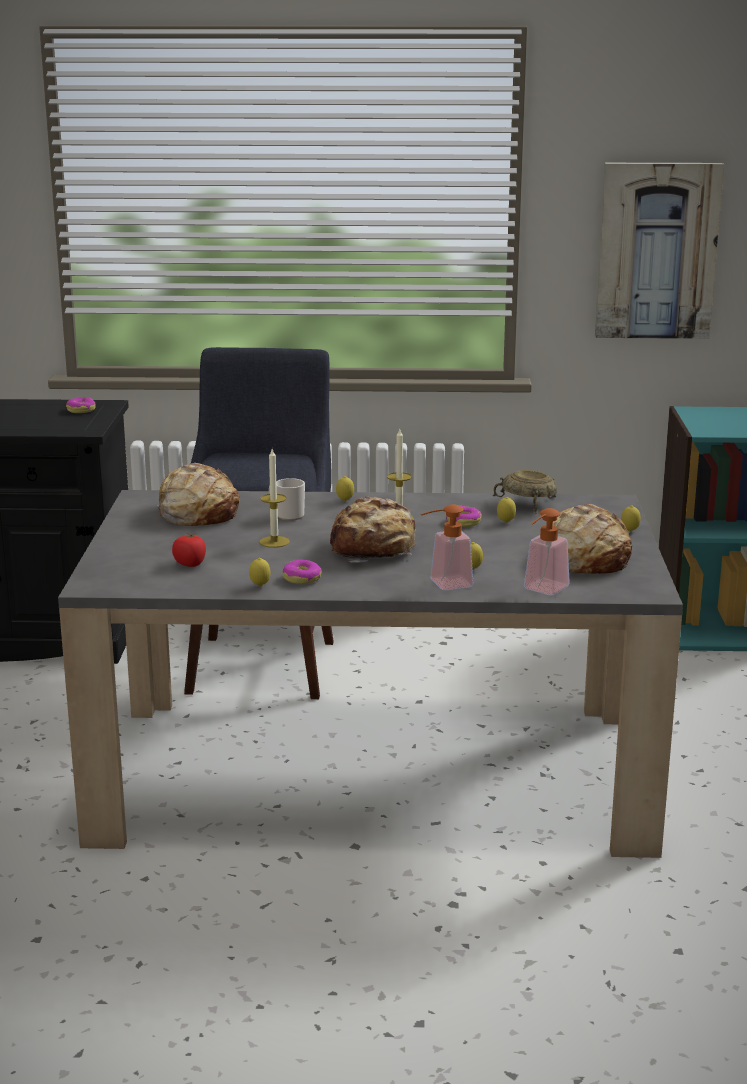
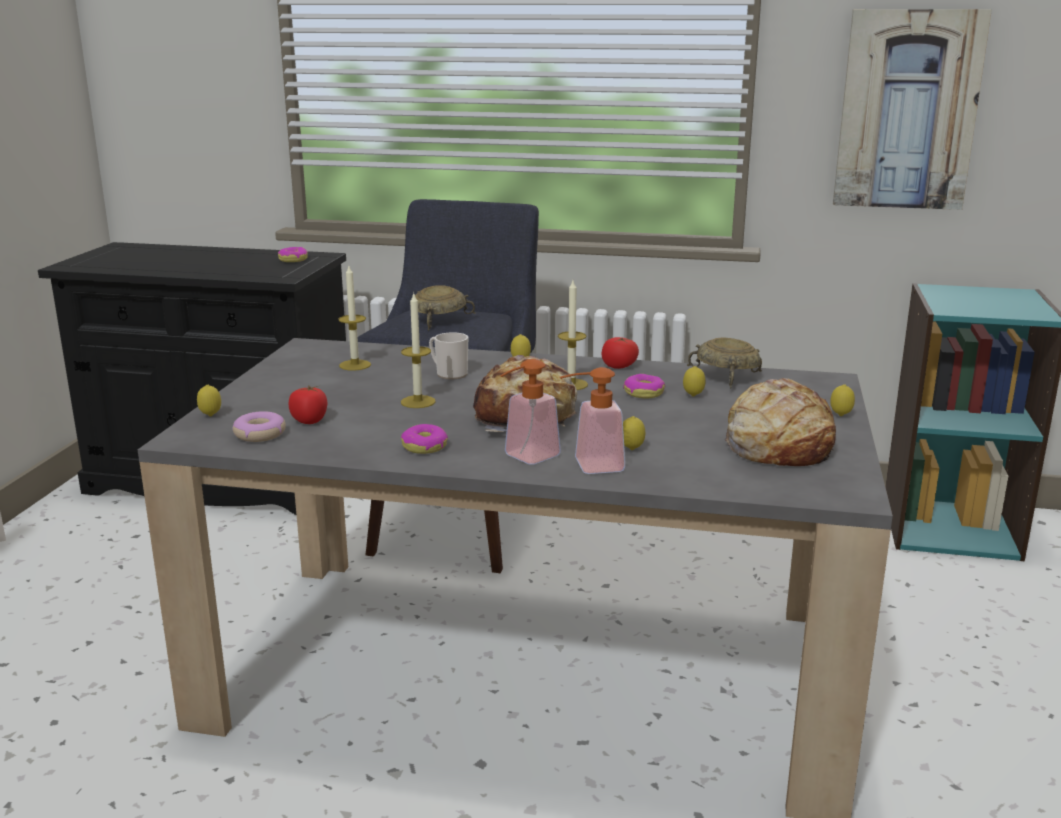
camera: 10 degrees right, 0 degrees up
bread [157,463,239,526] -> candle [338,266,371,371]
lemon [249,558,271,587] -> lemon moved to [197,385,221,416]
soap dispenser [524,508,570,595] -> soap dispenser moved to [500,359,561,465]
none -> donut [232,411,286,442]
none -> beige bowl [415,285,476,331]
none -> tomato [602,337,639,369]

